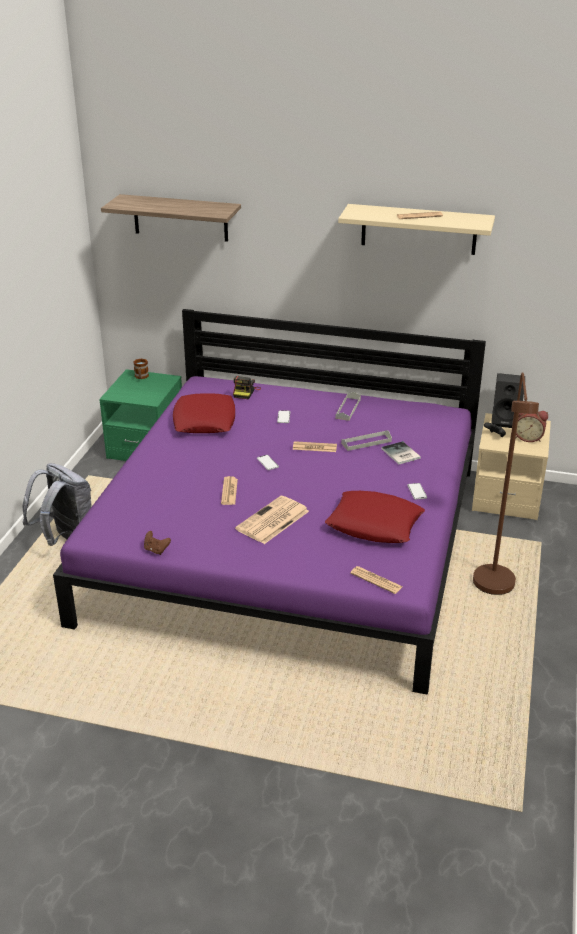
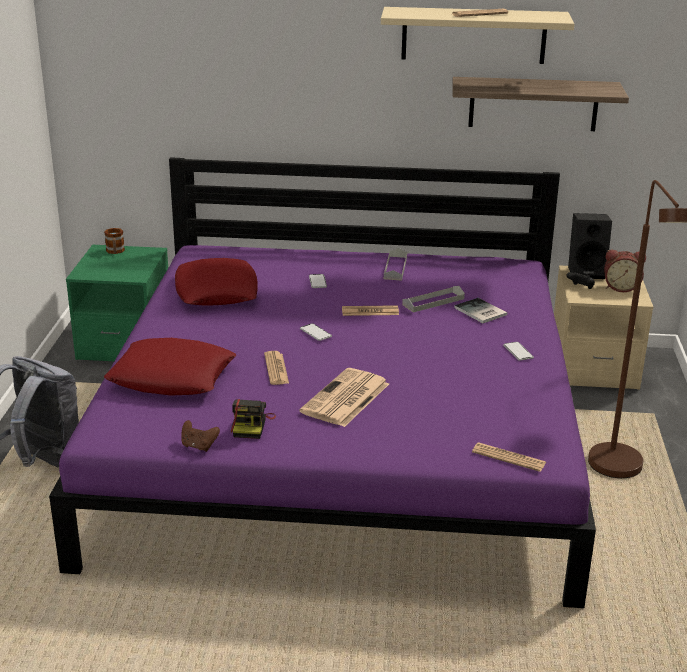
camera: 10 degrees left, 5 degrees down
shelf [101,194,241,242] -> shelf moved to [452,77,629,131]
camera [233,376,261,399] -> camera moved to [231,399,276,439]
red pillow [325,491,425,543] -> red pillow moved to [104,338,236,396]

